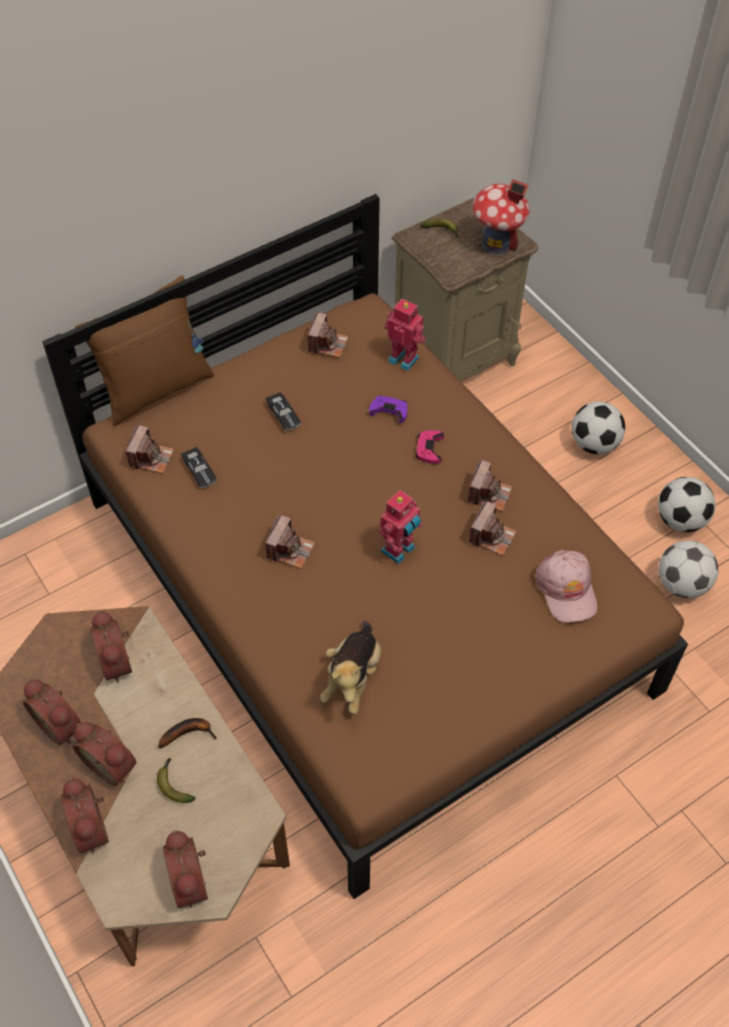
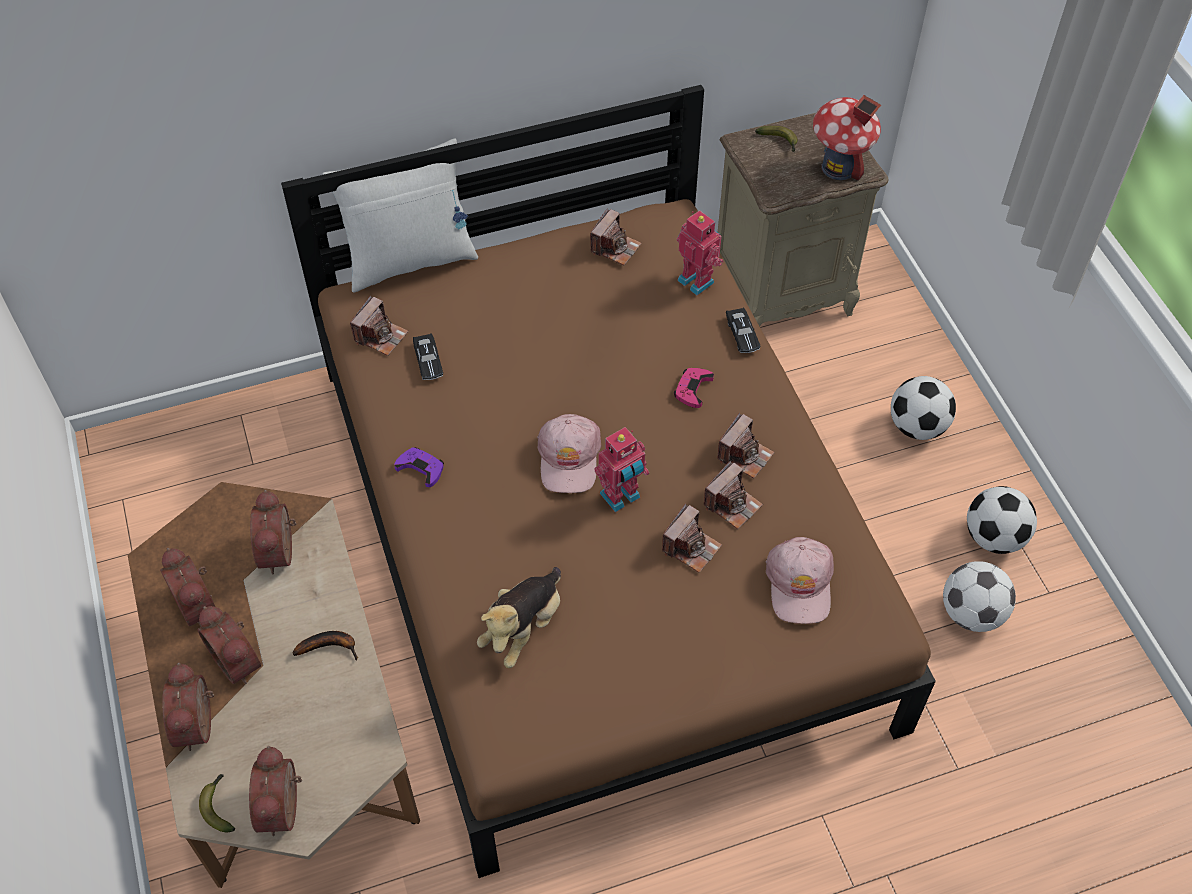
camera: 15 degrees right, 0 degrees up
brown pillow [75,275,214,426] -> grey pillow [322,138,478,292]
banana [157,758,196,803] -> banana moved to [199,774,235,832]
camera [265,515,315,569] -> camera moved to [662,504,722,573]
black toy car [266,392,301,431] -> black toy car moved to [726,308,761,353]
purple game controller [369,395,408,423] -> purple game controller moved to [394,447,444,487]
none -> pink cap [537,414,601,493]

